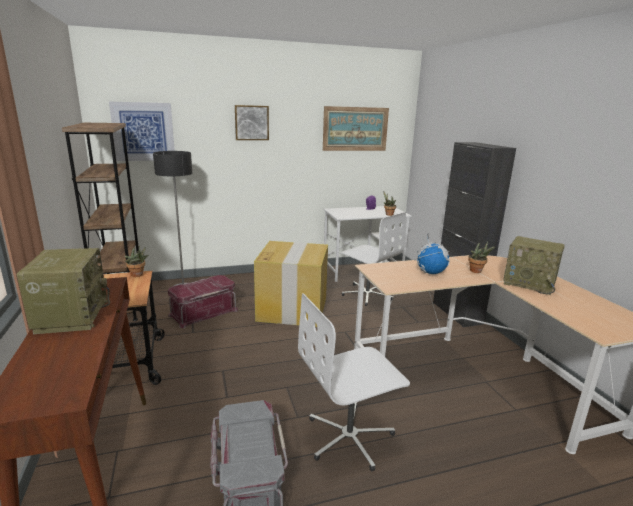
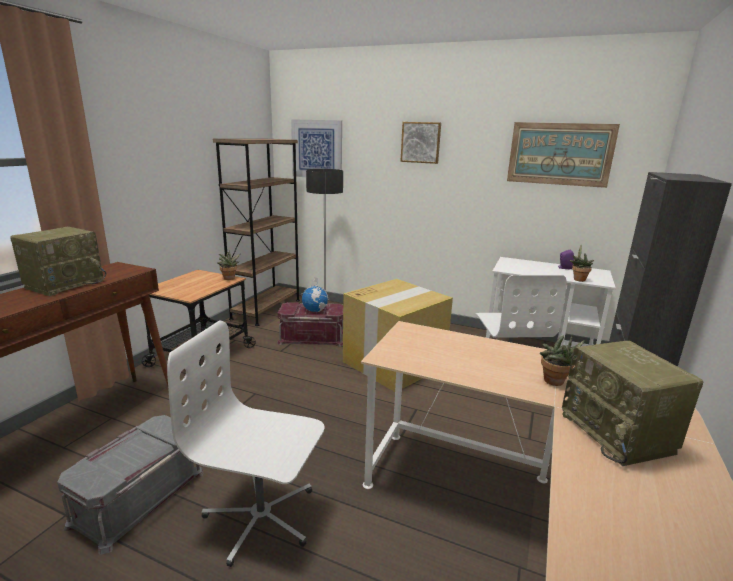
camera: 40 degrees right, 0 degrees up
globe [415,233,450,274] -> globe moved to [301,277,329,312]

